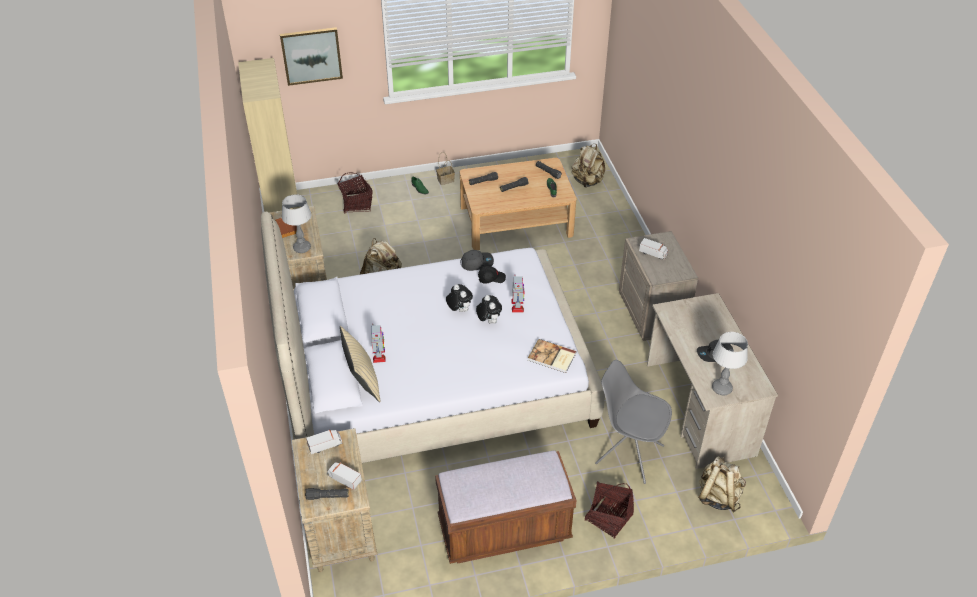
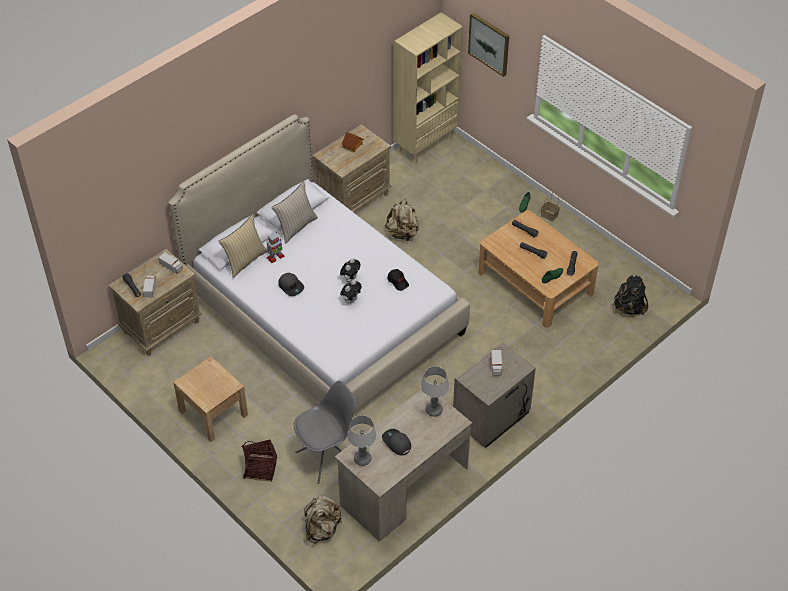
camera: 60 degrees right, 5 degrees up
table lamp [282,194,312,253] -> table lamp moved to [421,366,449,417]
basket [338,173,373,213] -> none
brown bench [435,450,577,564] -> beige nightstand [173,356,248,442]
grey cap [461,250,494,271] -> grey cap moved to [278,273,304,296]
toy robot [512,275,524,313] -> none
book [528,339,577,373] -> none
beige backpack [572,144,605,188] -> black backpack [614,275,648,315]
grey chair [595,360,672,484] -> grey chair turned 60 degrees clockwise [294,381,356,484]
none -> beige pillow [272,181,318,244]

